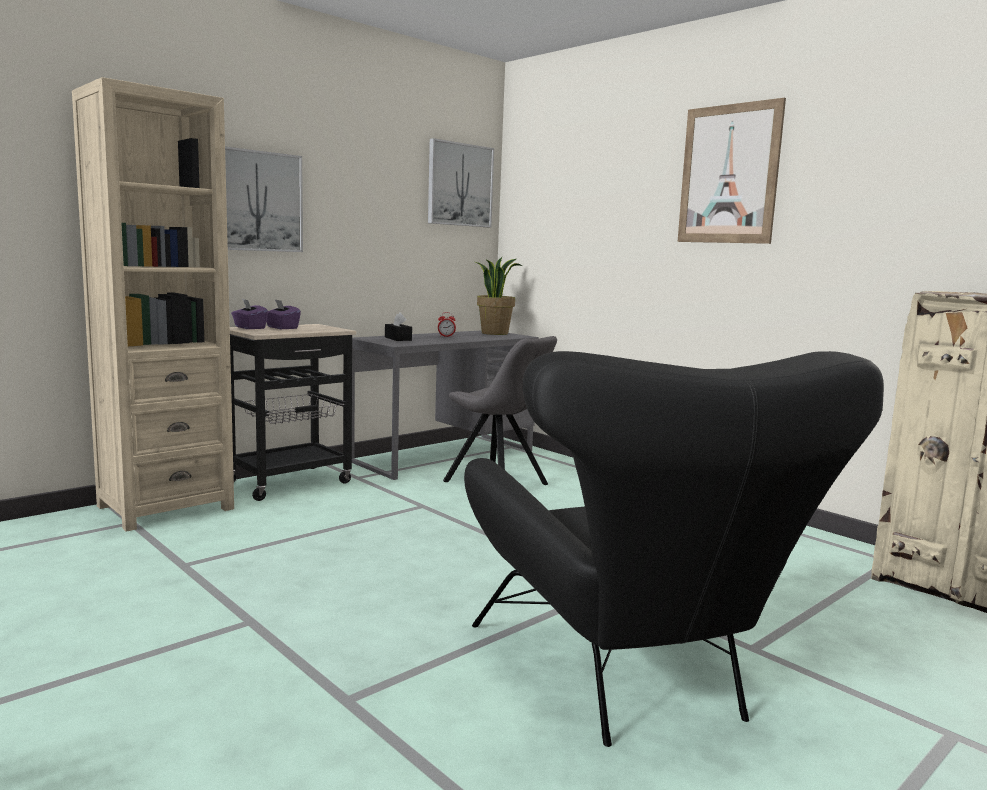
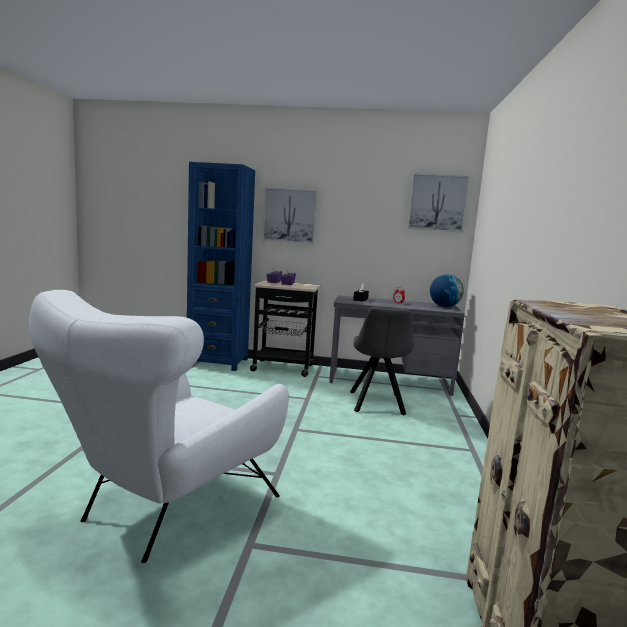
camera: 50 degrees right, 0 degrees up
beige bookcase [72,77,234,532] -> blue bookcase [187,162,255,371]
black armchair [464,351,884,747] -> white armchair [29,290,289,563]
potted plant [475,257,522,335] -> globe [430,274,464,307]
picture [677,98,786,244] -> none

